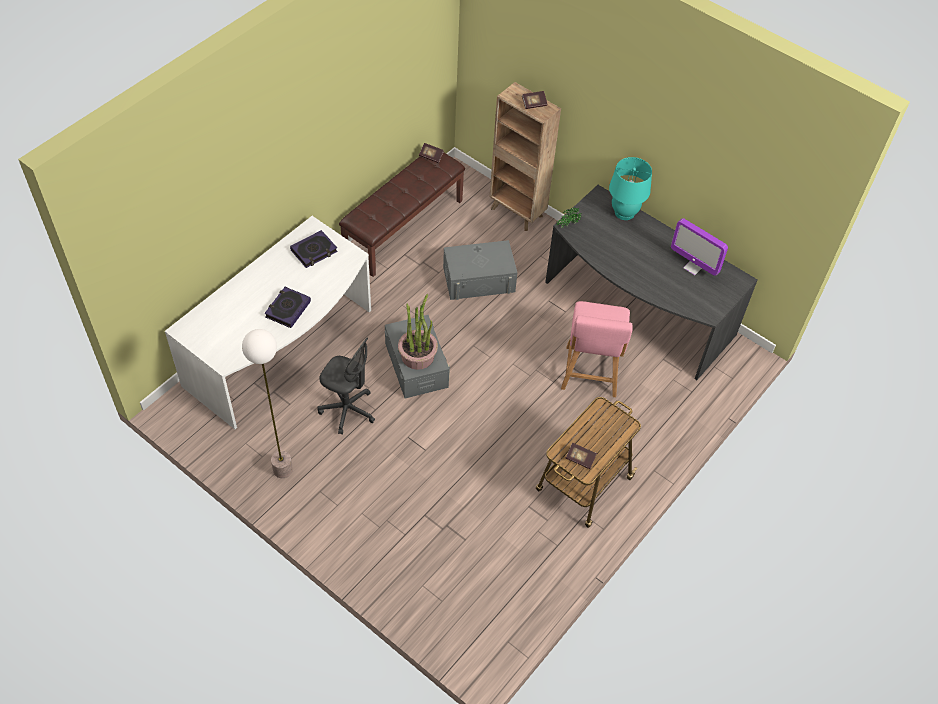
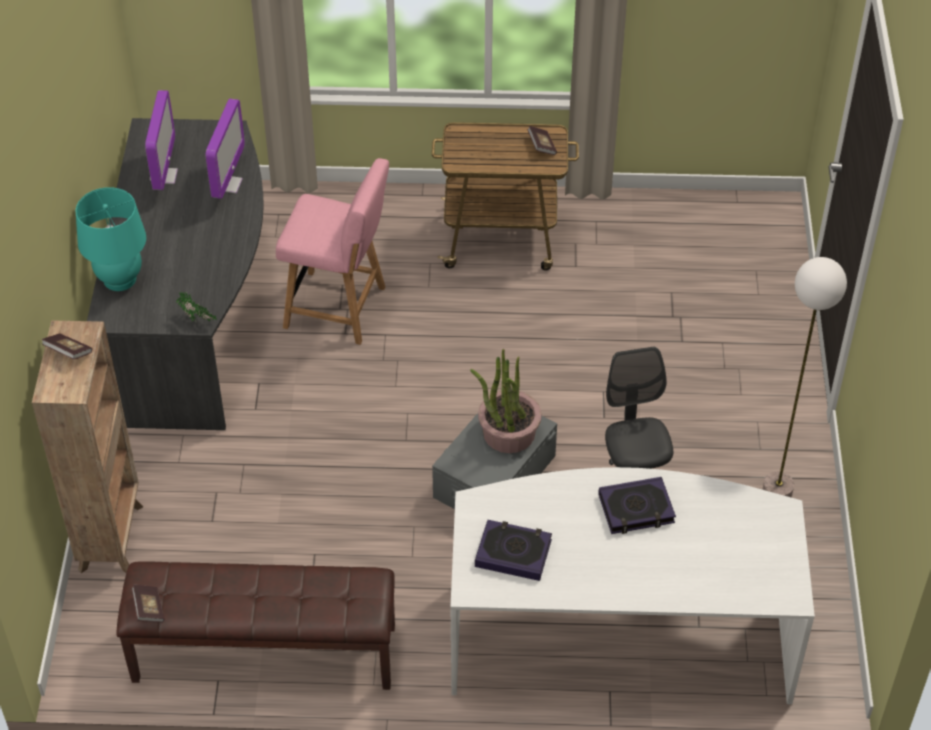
camera: 125 degrees left, 5 degrees down
grey storage box [443,240,517,300] -> none
pink chair [561,301,633,397] -> pink chair turned 45 degrees clockwise [276,158,389,345]
none -> monitor [206,99,245,199]

